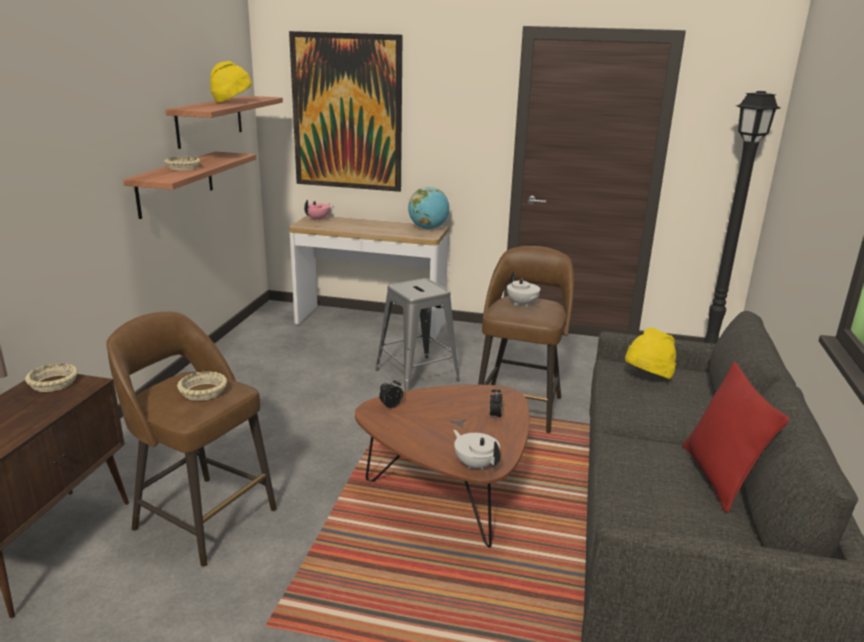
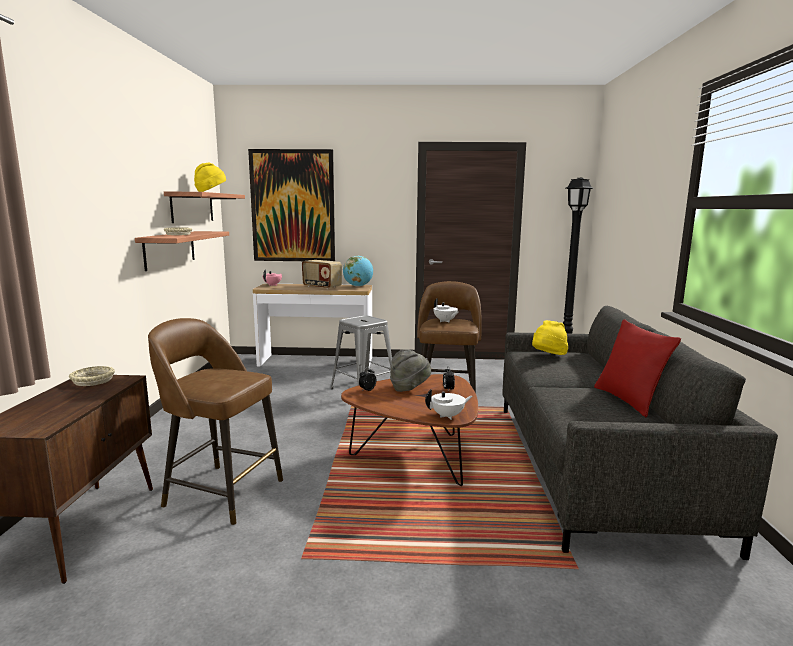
camera: 10 degrees left, 10 degrees down
beige bowl [177,371,227,401] -> none
white teapot [453,429,500,470] -> white teapot turned 120 degrees clockwise [425,389,472,420]
none -> radio [302,260,342,289]
none -> grey hat [390,349,431,392]

